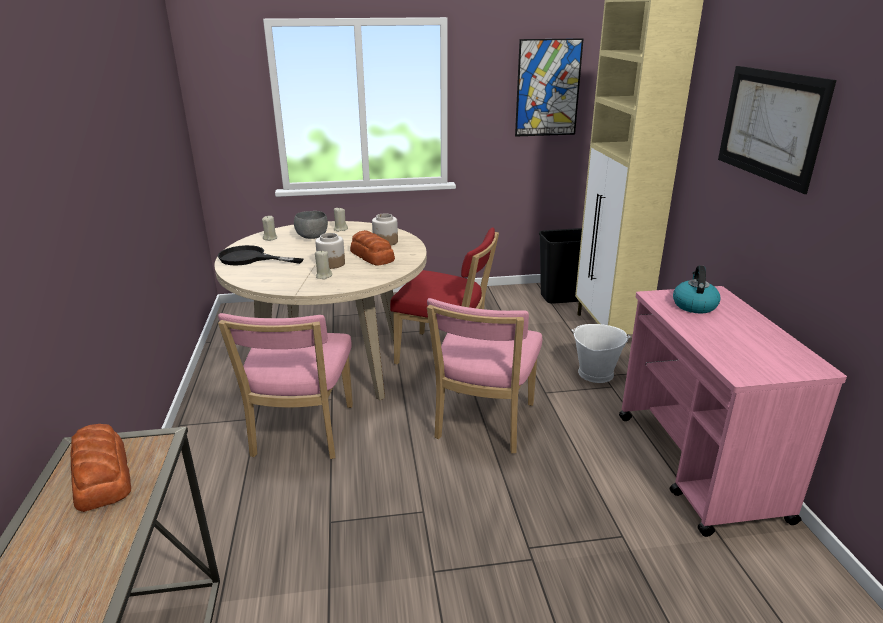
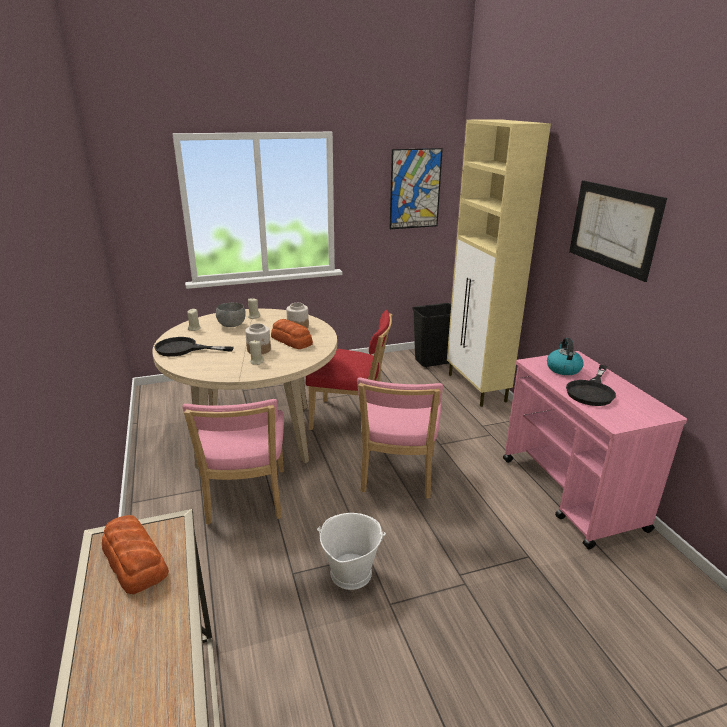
camera: 10 degrees left, 0 degrees up
white bucket [571,324,631,383] -> white bucket moved to [317,513,386,590]
none -> black frying pan [566,365,616,406]

